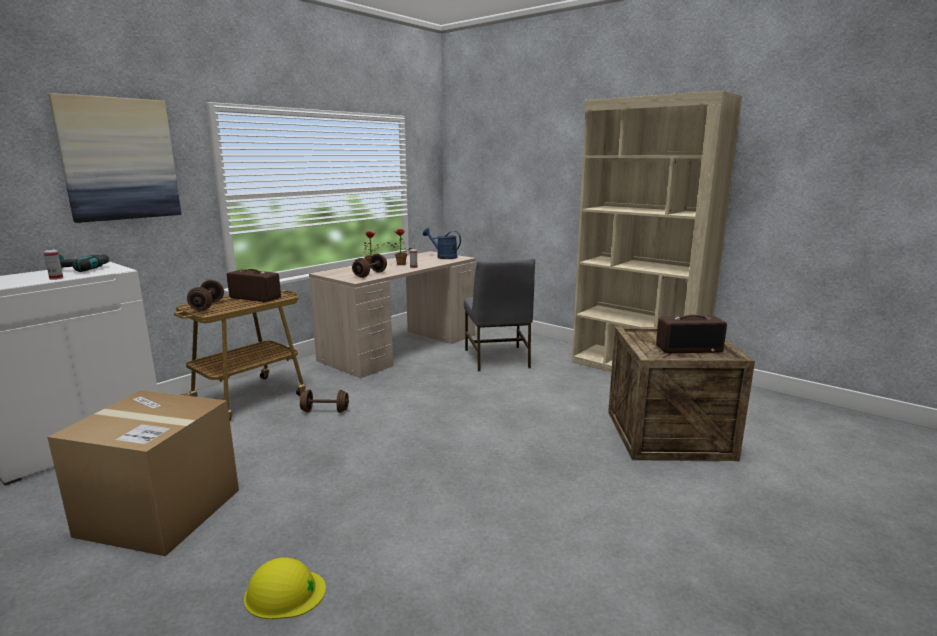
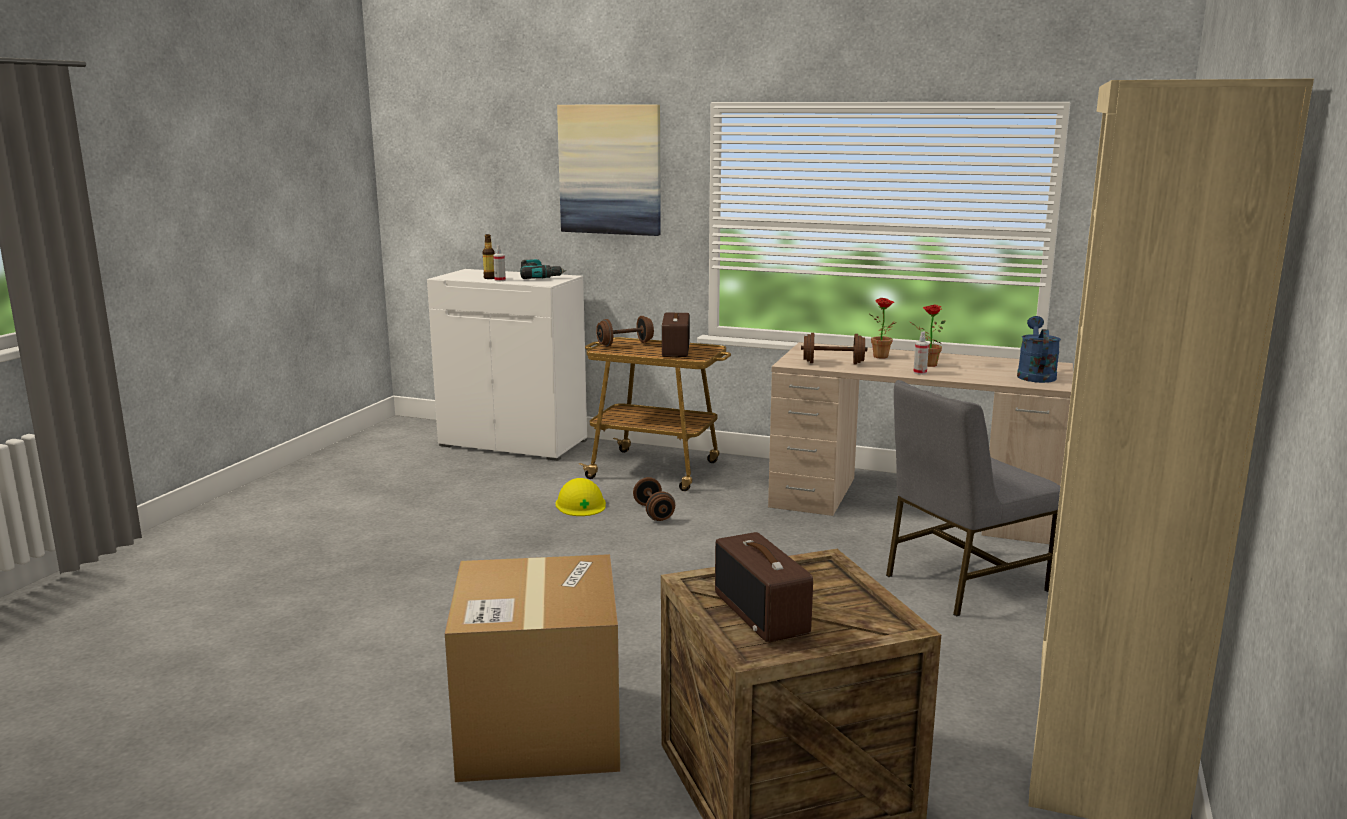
camera: 70 degrees right, 0 degrees up
cardboard box [47,390,239,556] -> cardboard box moved to [445,554,620,782]
yellow hard hat [244,557,326,619] -> yellow hard hat moved to [555,478,606,516]
none -> bottle [482,234,495,279]

